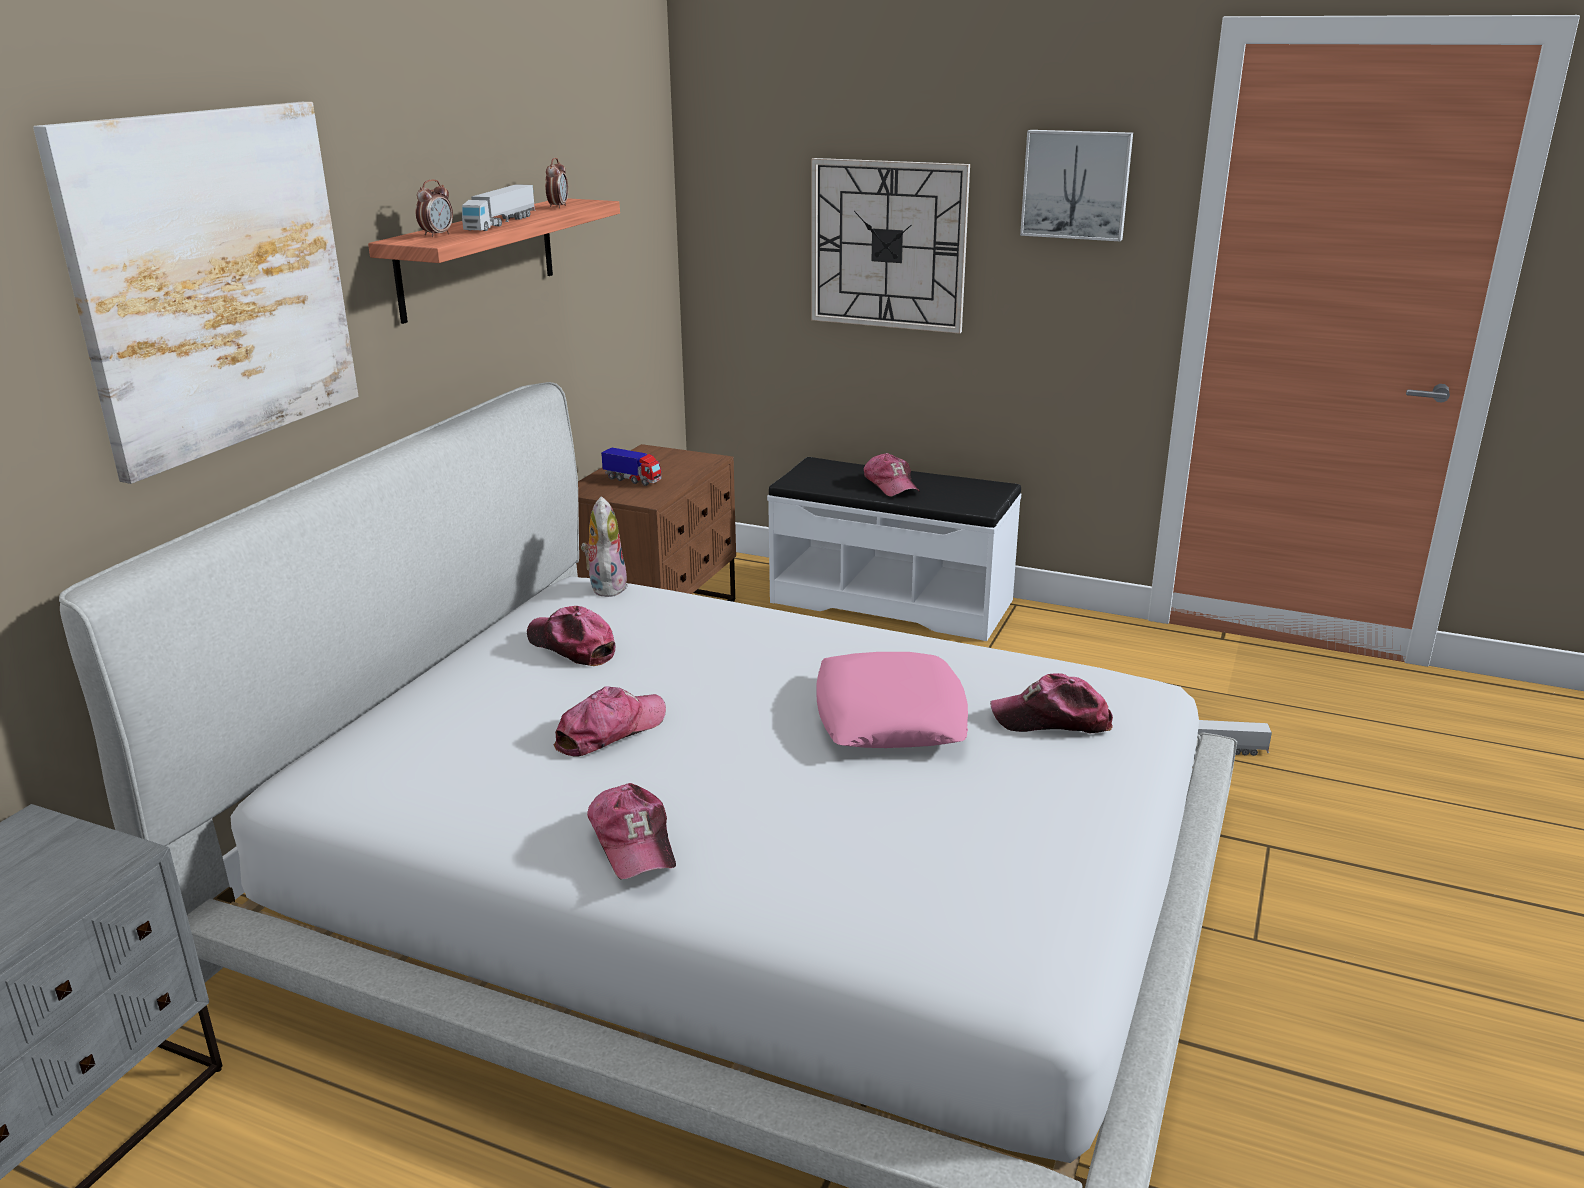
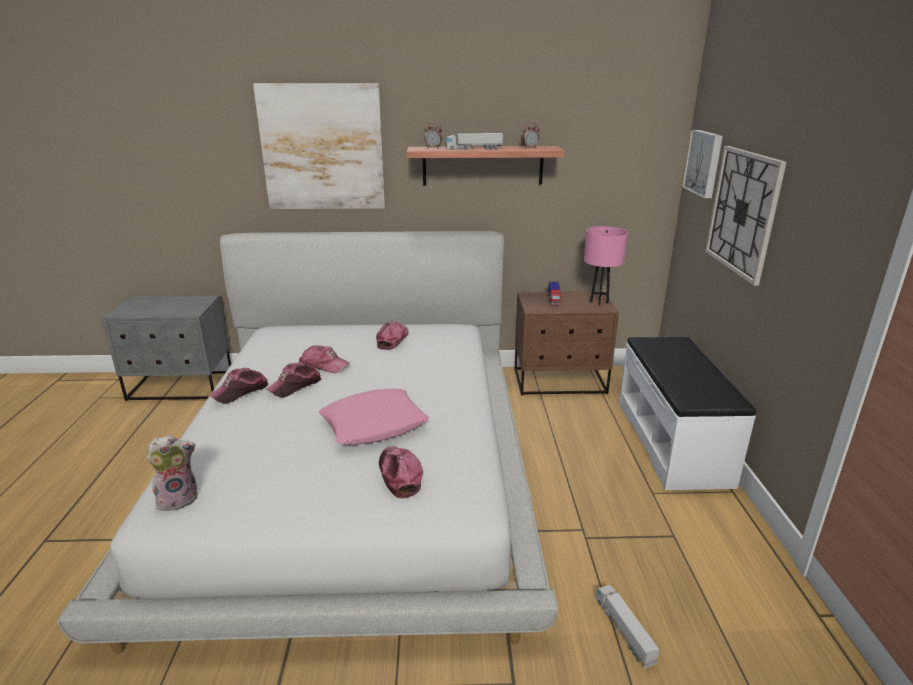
camera: 65 degrees right, 0 degrees up
plush toy [581,496,628,597] -> plush toy moved to [147,435,198,511]
cap [864,453,920,497] -> cap moved to [266,362,322,398]
picture [1020,130,1133,241] -> picture moved to [682,130,723,199]
none -> pink table lamp [584,226,628,306]

